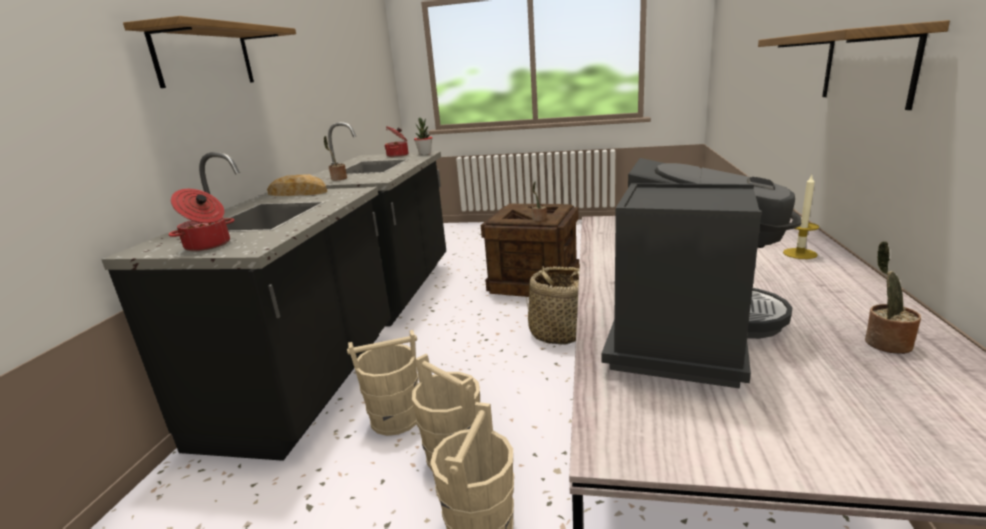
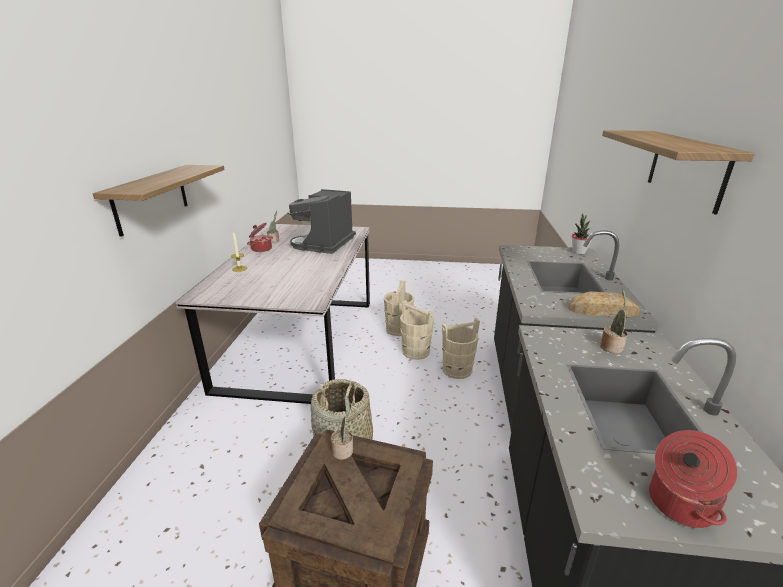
camera: 175 degrees right, 5 degrees up
cooking pot [168,189,235,251] -> cooking pot moved to [247,223,273,252]
potted plant [414,118,432,155] -> potted plant moved to [572,214,593,254]

